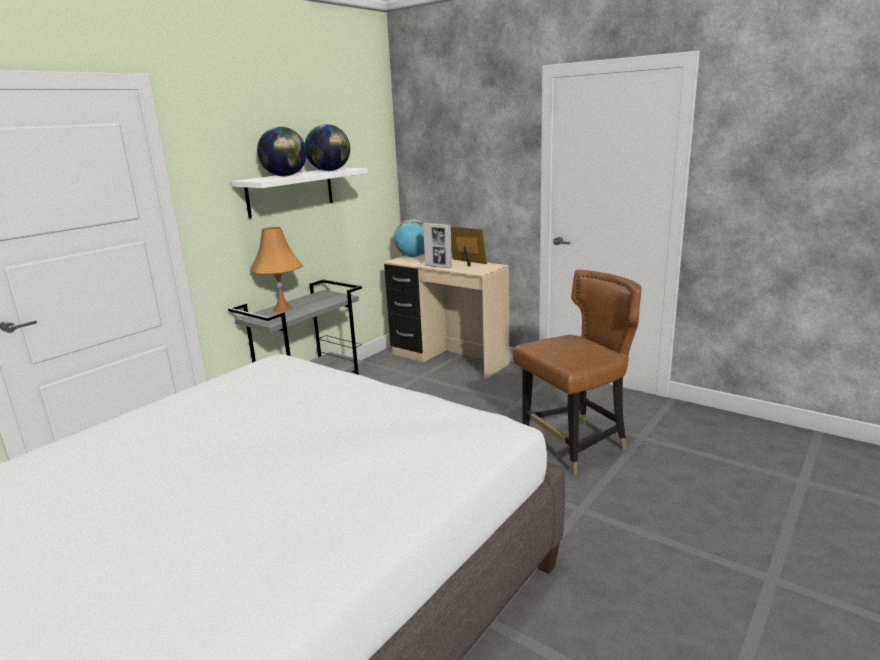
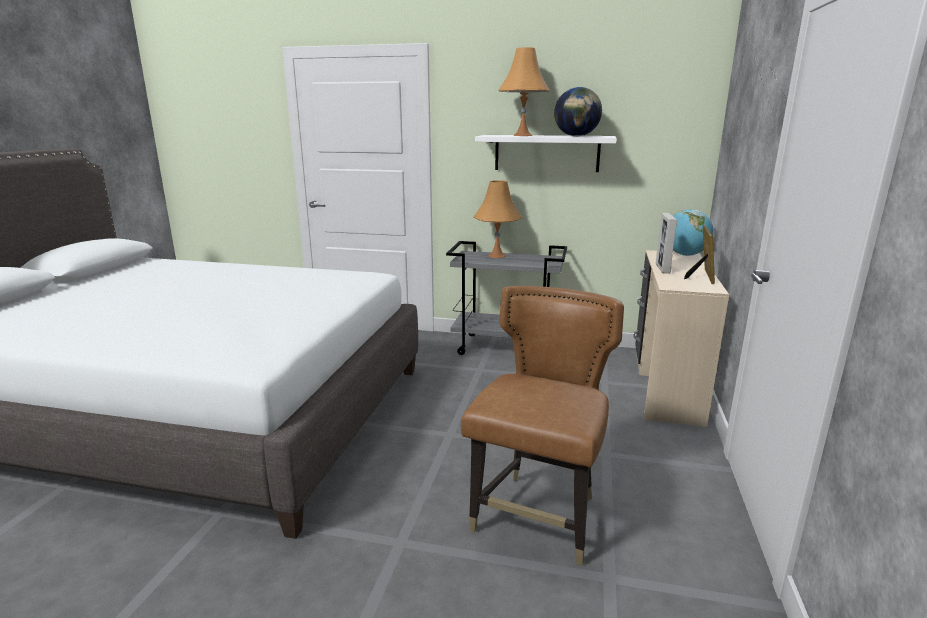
camera: 65 degrees right, 0 degrees up
globe [257,127,307,176] -> orange table lamp [498,47,550,136]
brown chair [513,270,642,475] -> brown chair turned 105 degrees counterclockwise [461,286,624,566]

